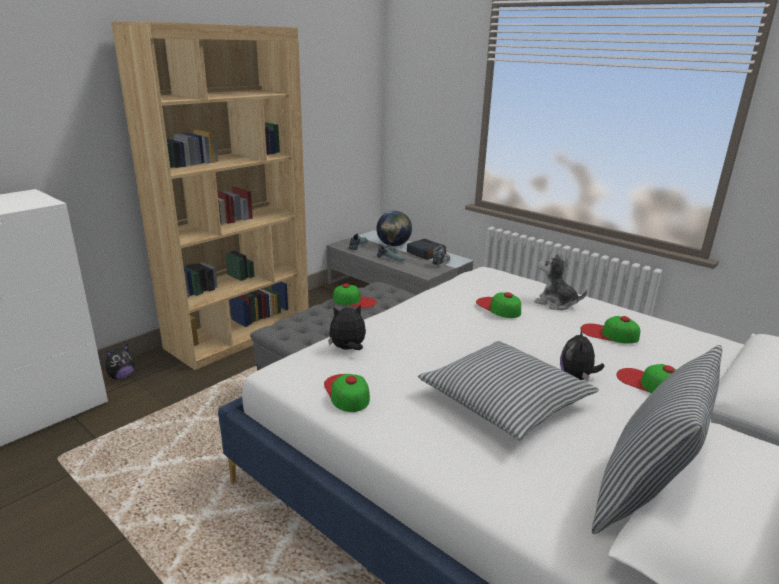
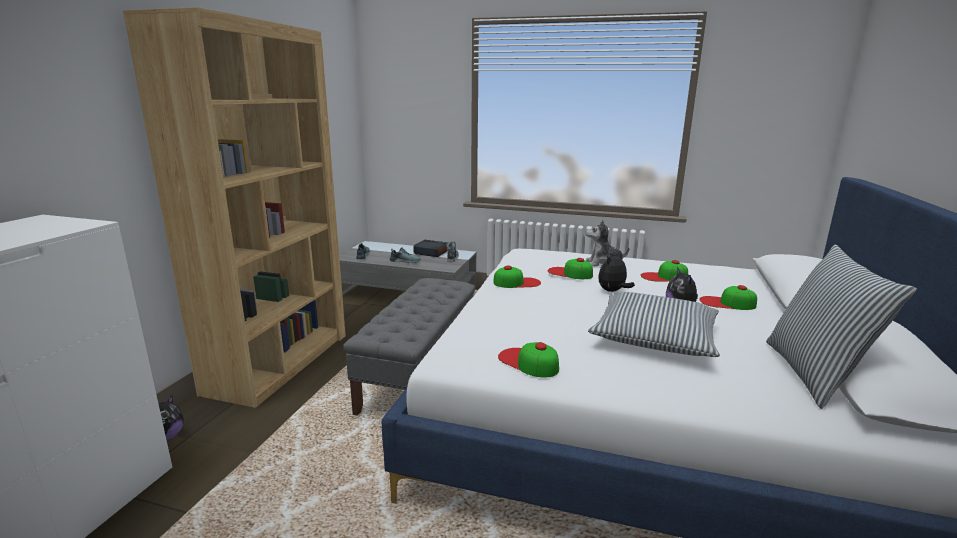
camera: 25 degrees left, 5 degrees down
plush toy [328,304,366,350] -> plush toy moved to [598,252,635,292]
cap [333,284,377,308] -> cap moved to [493,266,541,288]
globe [376,211,412,246] -> none

